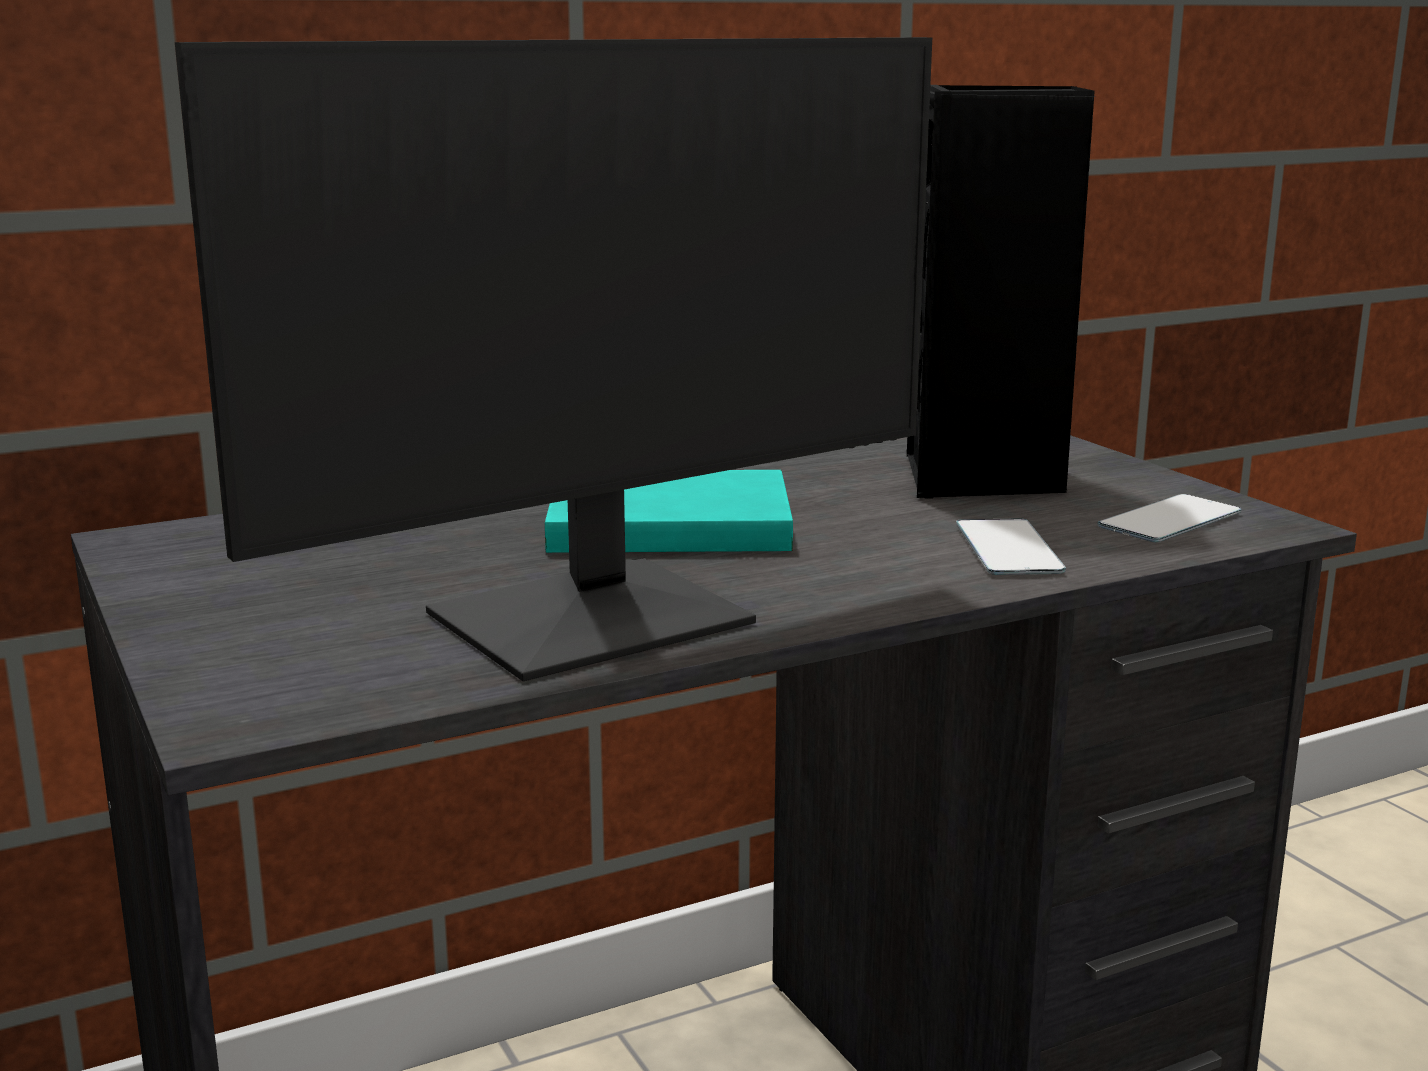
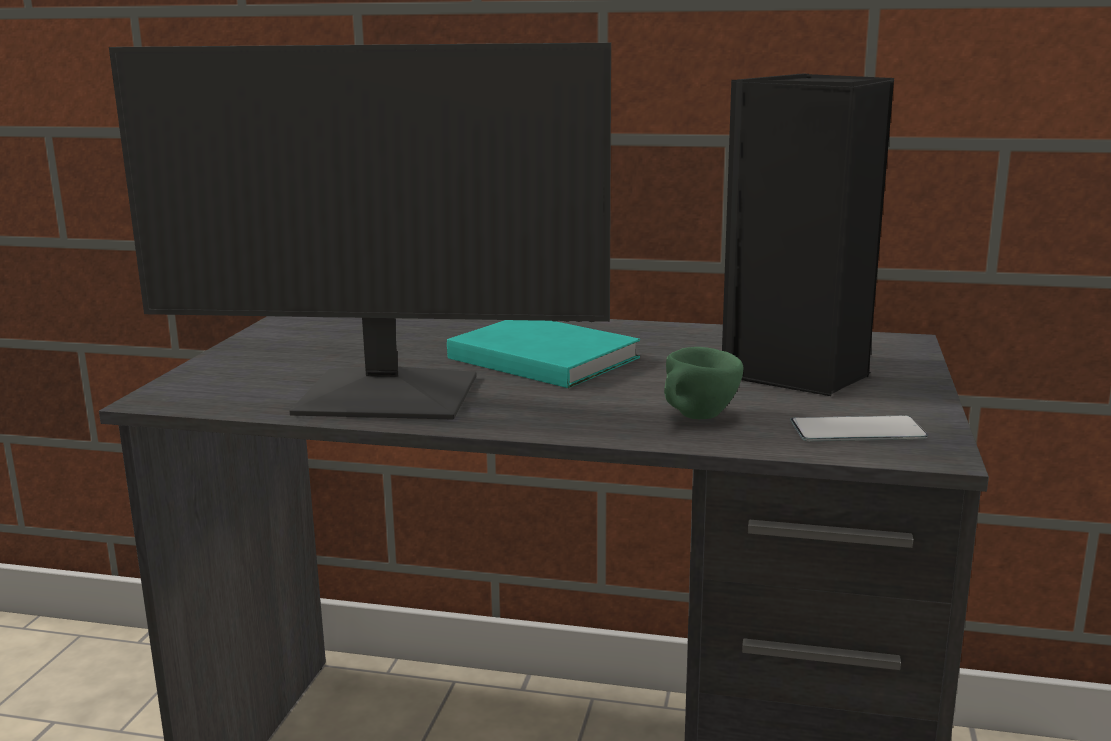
camera: 40 degrees right, 0 degrees up
phone [956,518,1066,575] -> green cup [664,347,743,419]

